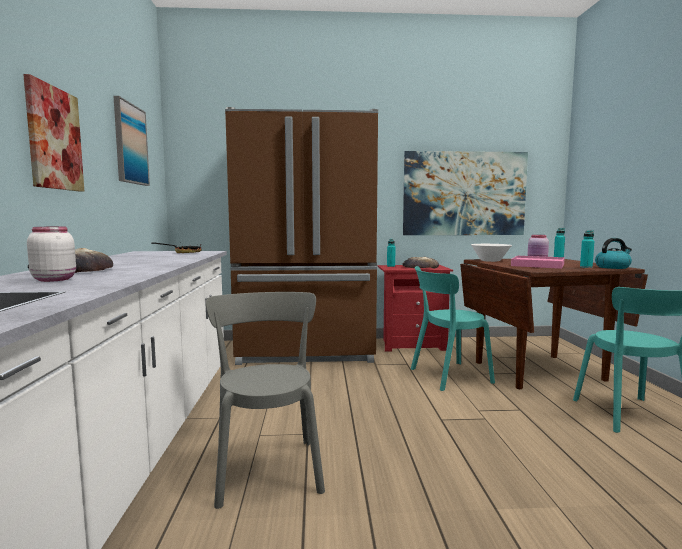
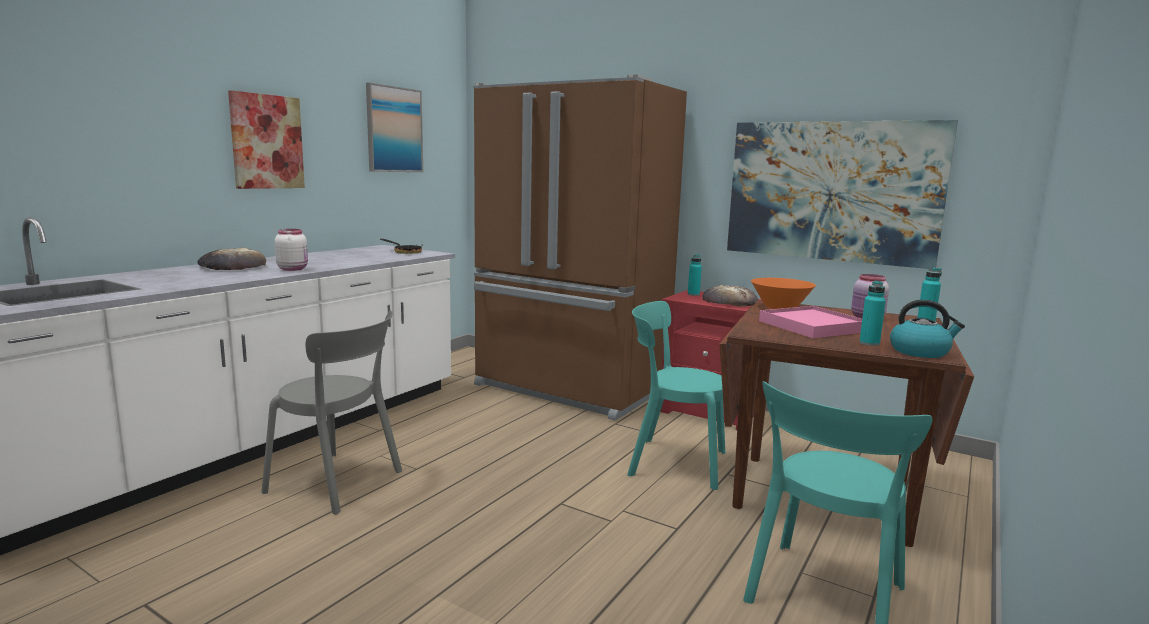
camera: 35 degrees right, 5 degrees up
white jar [27,227,76,282] -> white jar moved to [275,229,308,271]
grey chair [206,292,325,509] -> grey chair turned 90 degrees clockwise [261,311,402,515]
white bowl [471,244,512,262] -> orange bowl [751,278,816,309]

